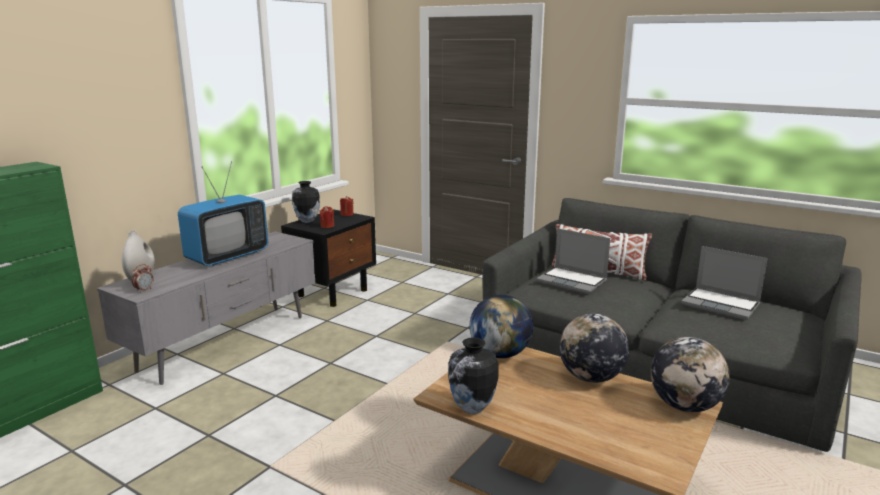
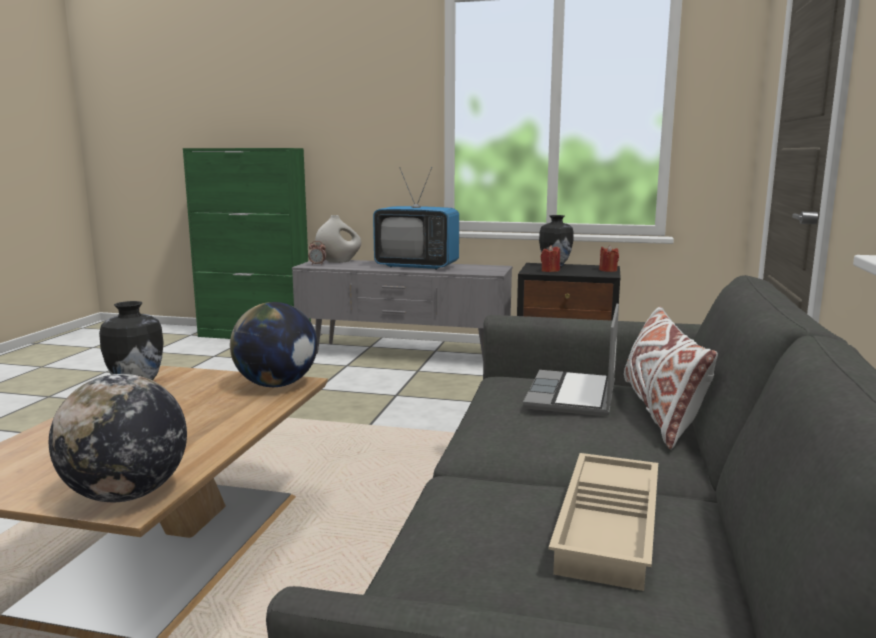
camera: 70 degrees right, 5 degrees down
globe [559,314,629,383] -> none
laptop [681,246,768,320] -> beige tray [549,453,658,591]

